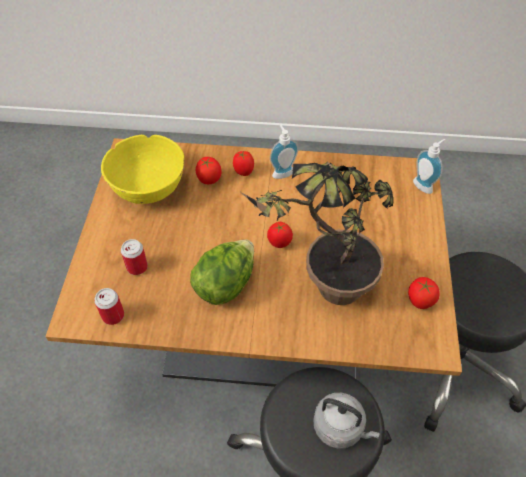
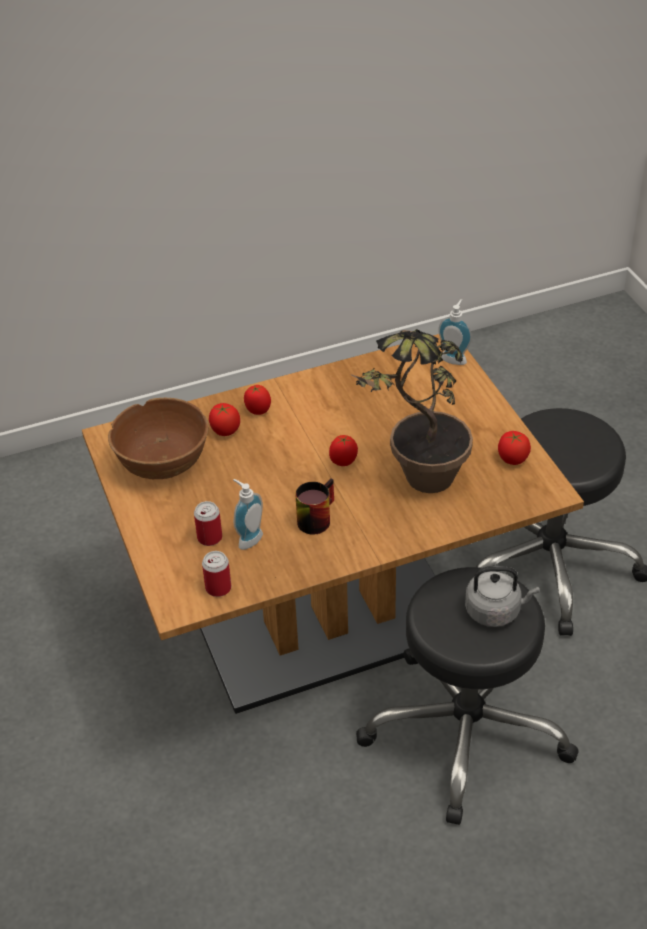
camera: 25 degrees left, 10 degrees down
yellow bowl [101,135,184,204] -> brown bowl [108,398,209,479]
lettuce [190,240,254,305] -> mug [295,478,334,534]
soap dispenser [270,124,299,179] -> soap dispenser moved to [233,479,263,550]

